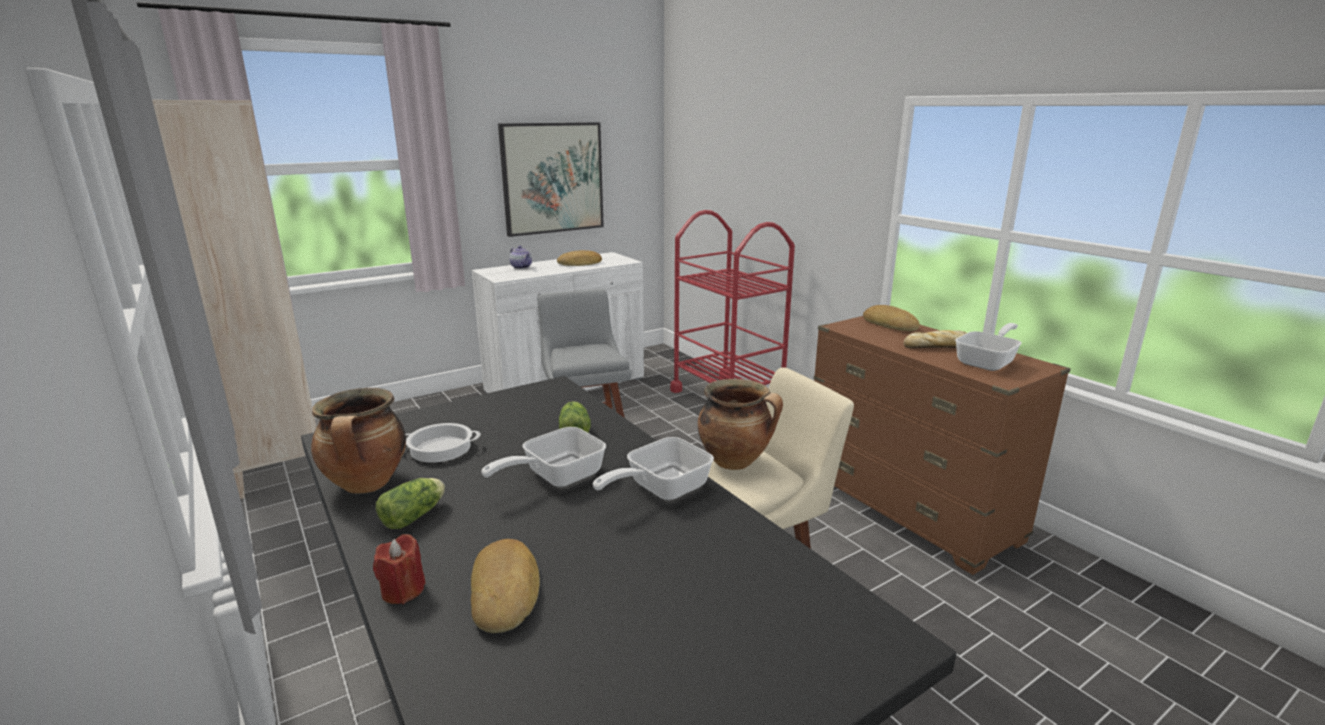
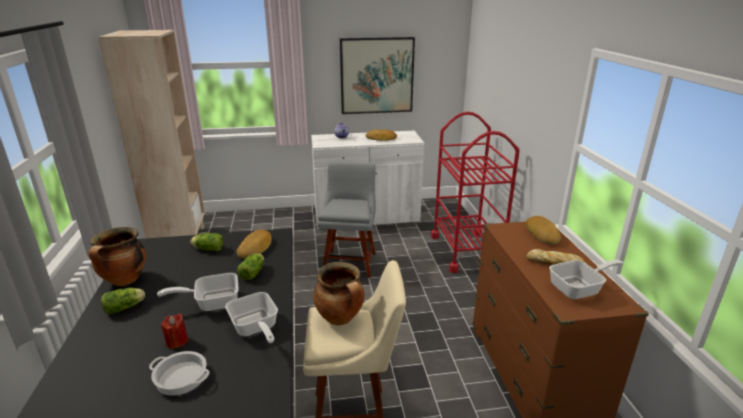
camera: 25 degrees right, 5 degrees up
red candle [373,534,426,604] -> red candle moved to [161,314,189,349]
cooking pot [405,423,480,462] -> cooking pot moved to [149,351,210,396]
bread [471,539,540,633] -> bread moved to [236,230,272,259]
frying pan [593,437,714,500] -> frying pan turned 105 degrees counterclockwise [225,292,278,343]
none -> lettuce [190,233,223,251]

